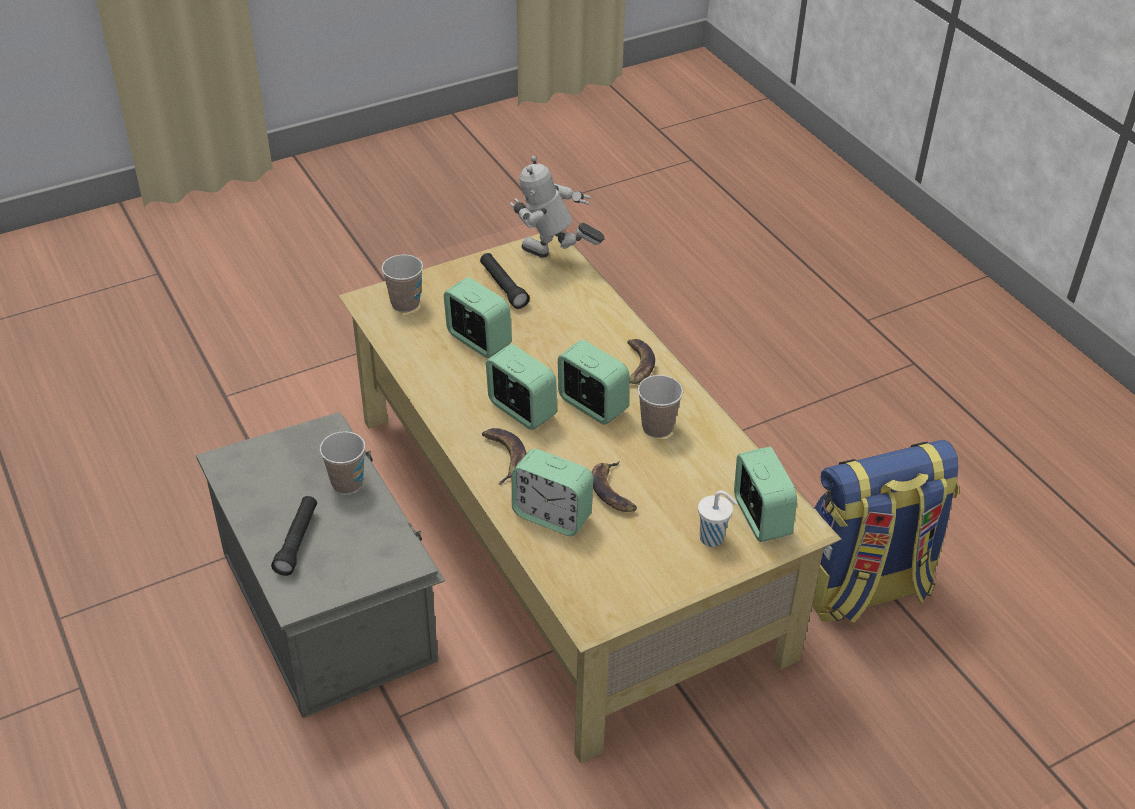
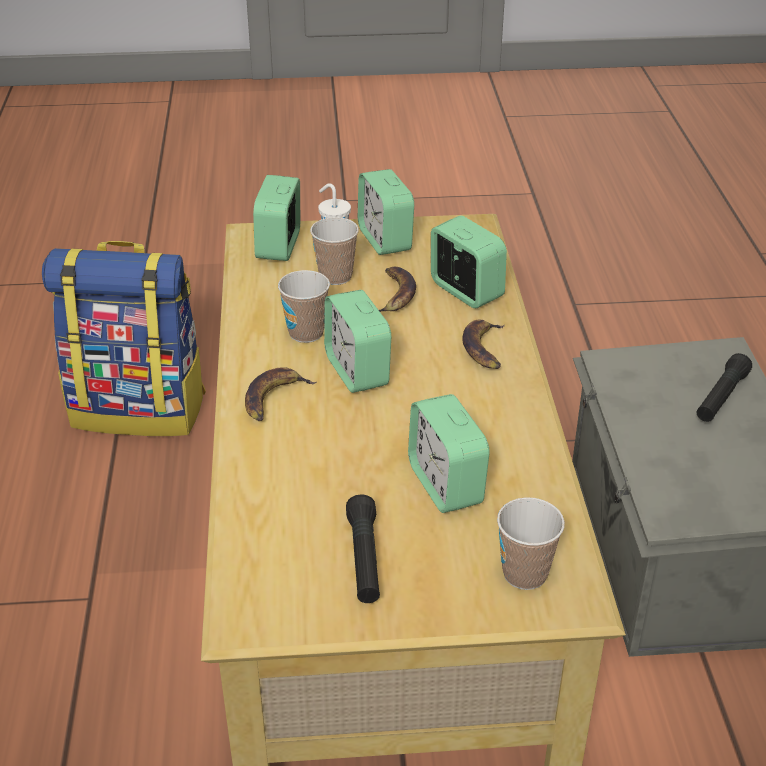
camera: 155 degrees left, 5 degrees down
cup [320,431,365,494] -> cup moved to [310,217,359,285]
alarm clock [486,344,557,430] -> alarm clock moved to [358,169,414,255]
toy robot [510,156,605,258] -> none

